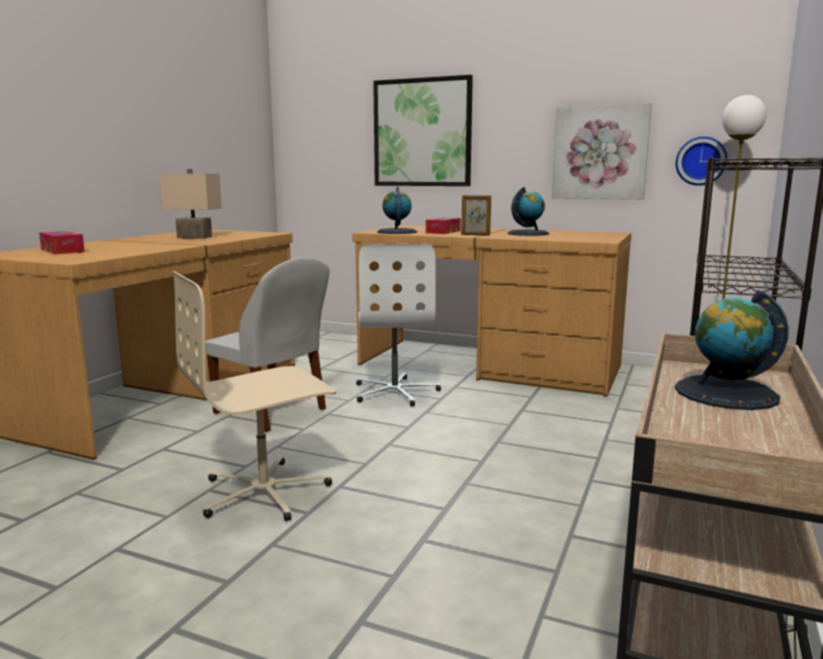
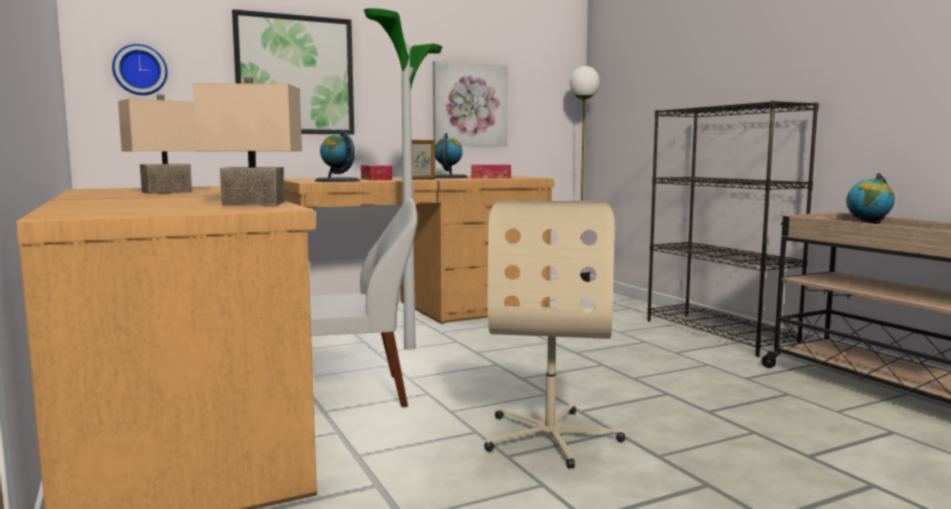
camera: 50 degrees left, 5 degrees down
tissue box [39,231,85,254] -> tissue box moved to [471,165,511,179]
white office chair [356,244,441,407] -> floor lamp [364,8,442,350]
wall clock [676,137,727,186] -> wall clock moved to [112,44,168,95]
none -> beige table lamp [192,77,302,206]

